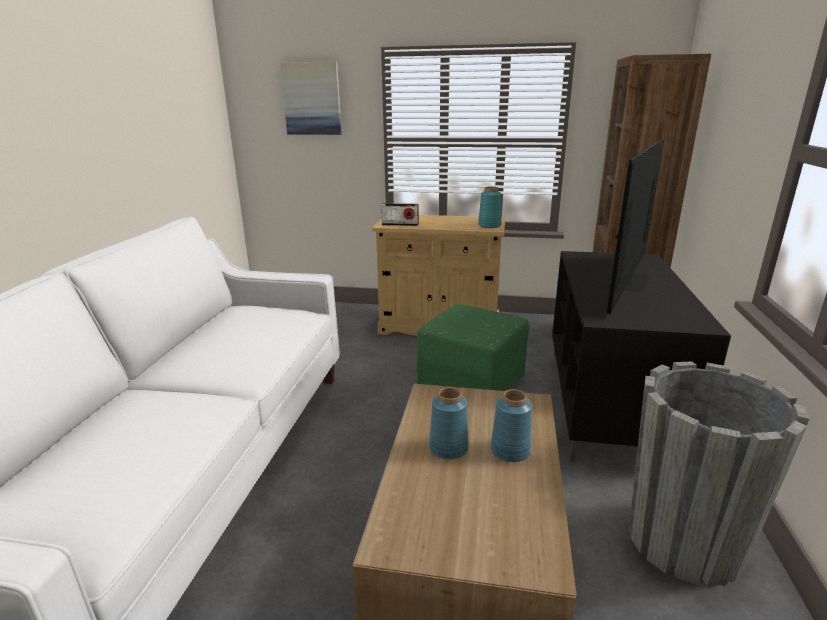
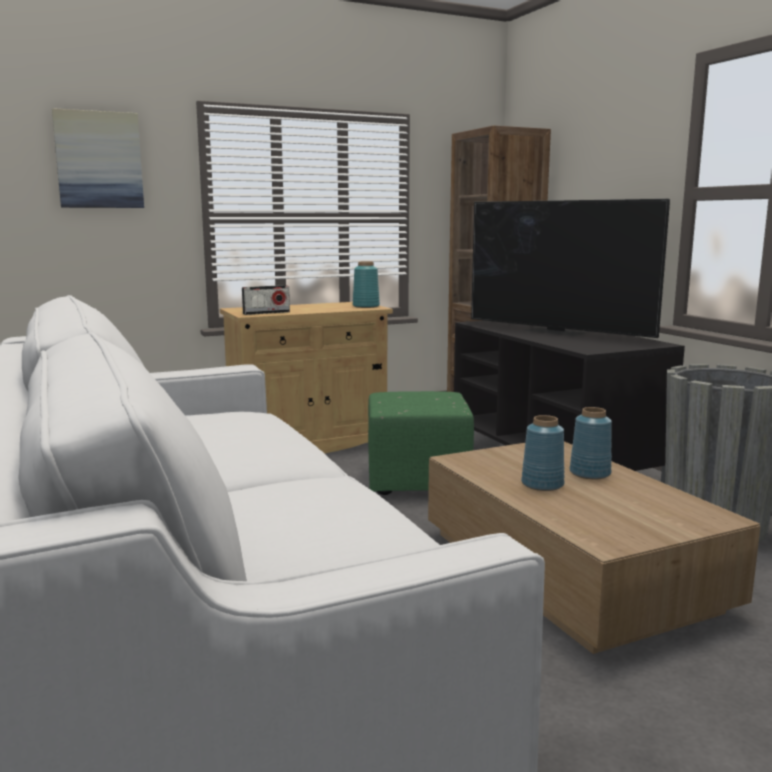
camera: 35 degrees left, 10 degrees down
television [607,139,664,314] -> television turned 45 degrees counterclockwise [471,199,670,338]

